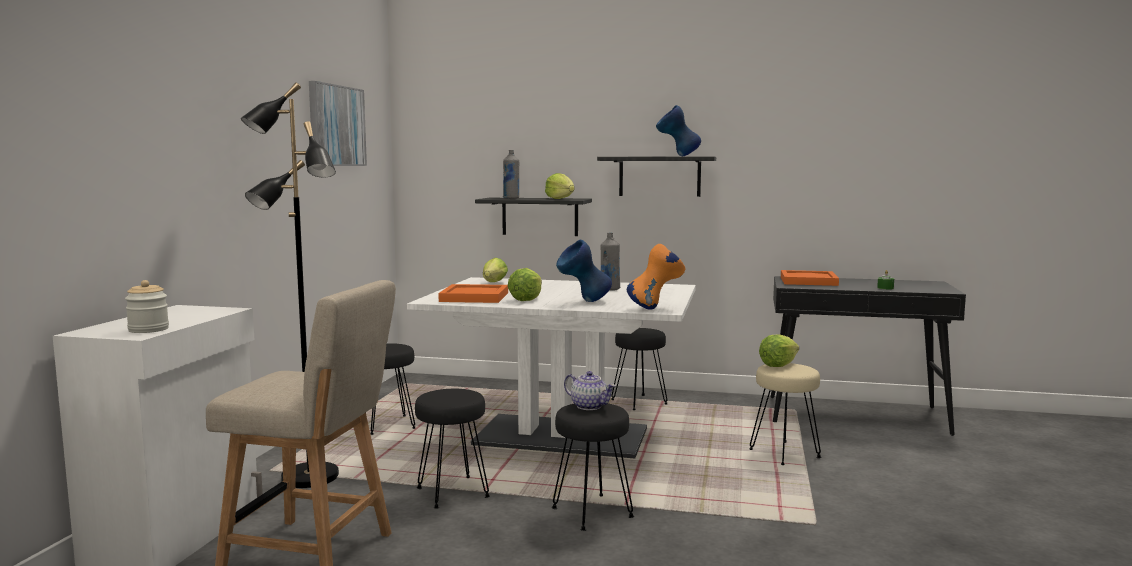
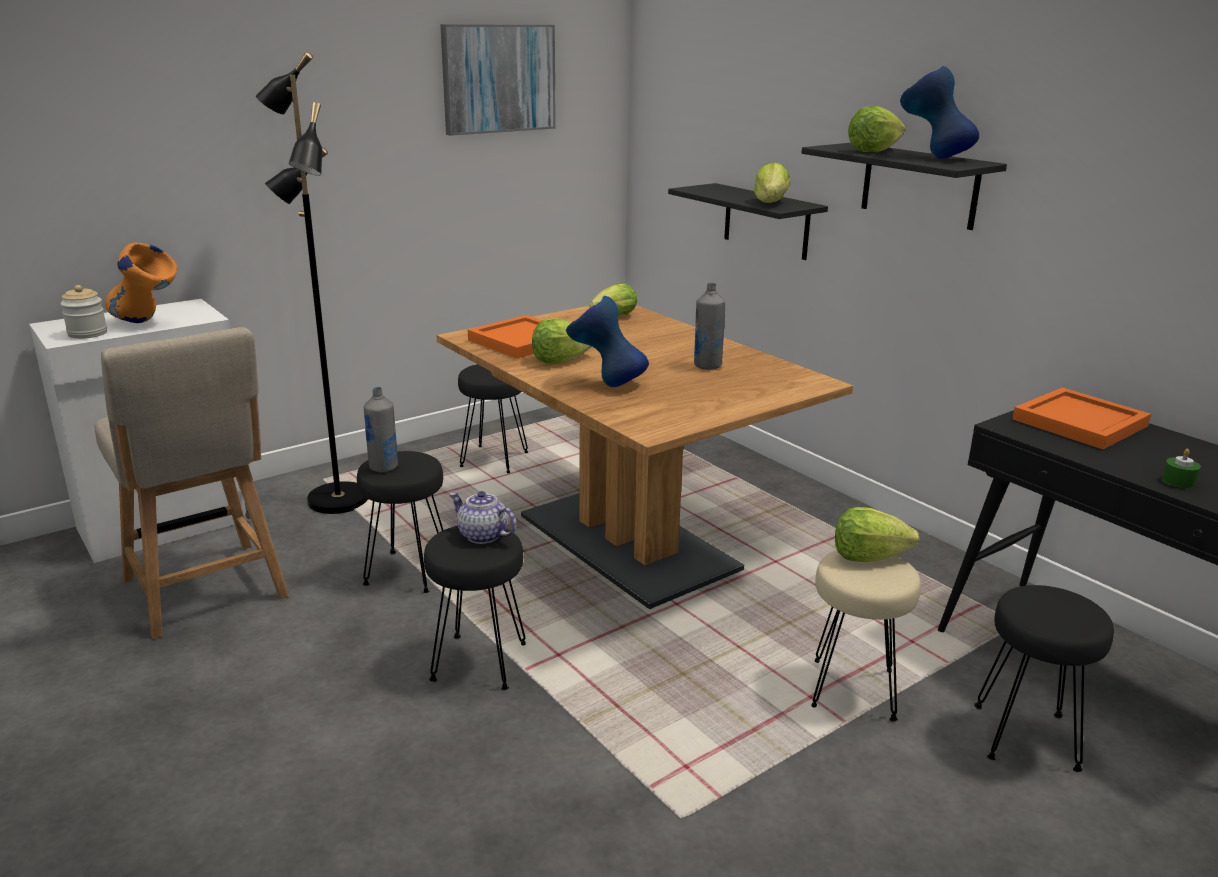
camera: 40 degrees right, 15 degrees up
white dining table [407,277,696,458] -> brown dining table [437,305,853,609]
grey bottle [503,150,519,199] -> grey bottle moved to [364,387,398,472]
teapot [564,371,616,410] -> teapot turned 135 degrees clockwise [449,491,517,544]
black stool [611,328,667,410] -> black stool moved to [974,585,1114,772]
orange vase [627,244,685,310] -> orange vase moved to [105,243,177,323]
none -> lettuce [848,106,906,152]

